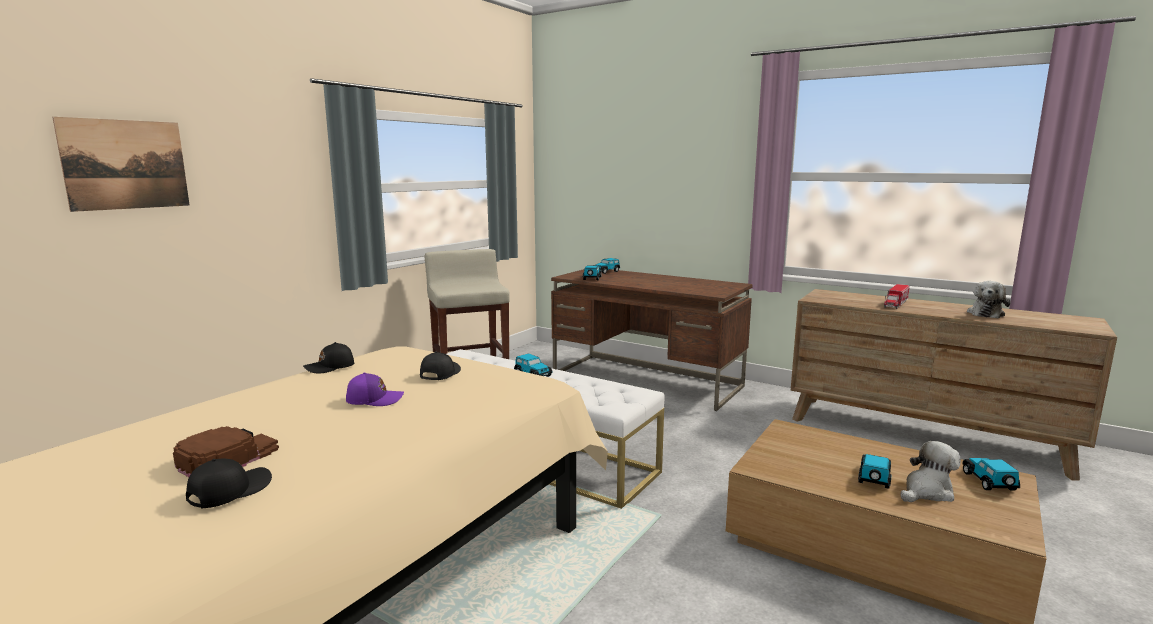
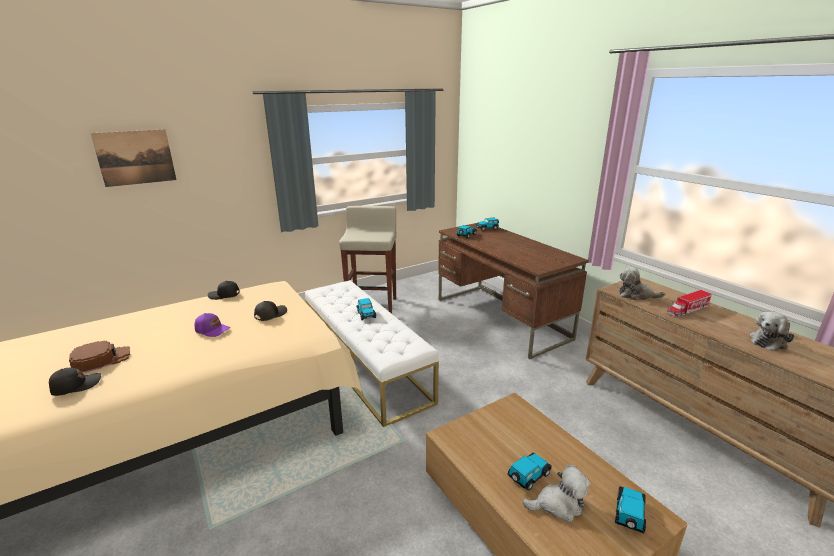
camera: 25 degrees right, 10 degrees up
none -> plush toy [619,267,665,301]

